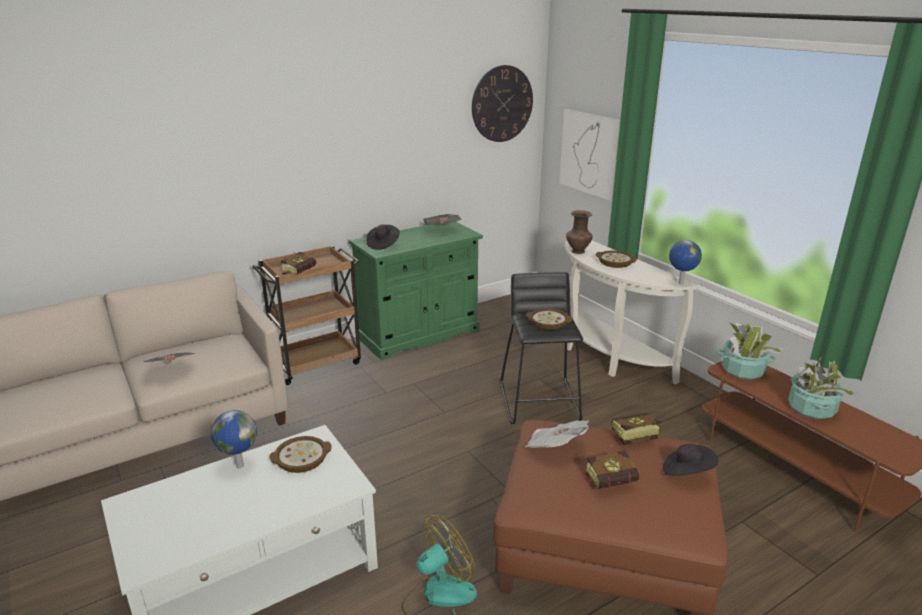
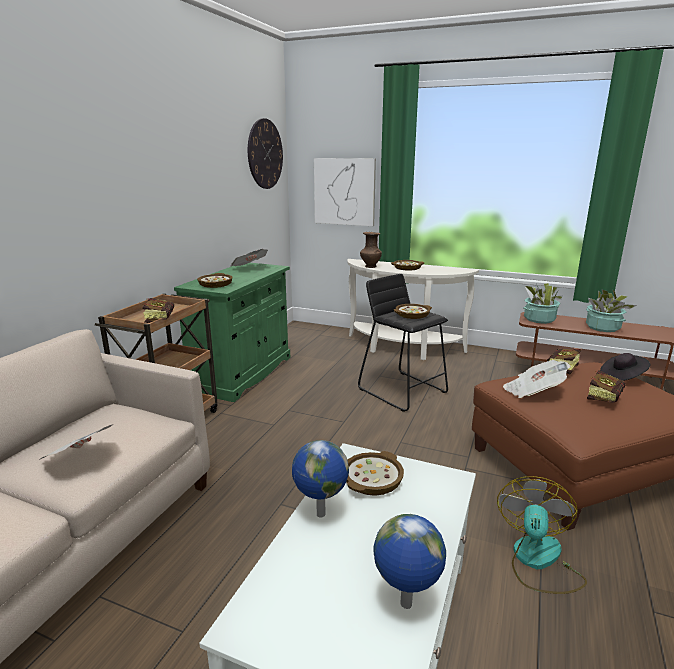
camera: 35 degrees left, 5 degrees down
black hat [366,224,400,250] -> bowl [197,273,232,288]
globe [669,240,702,284] -> globe moved to [373,514,446,609]

